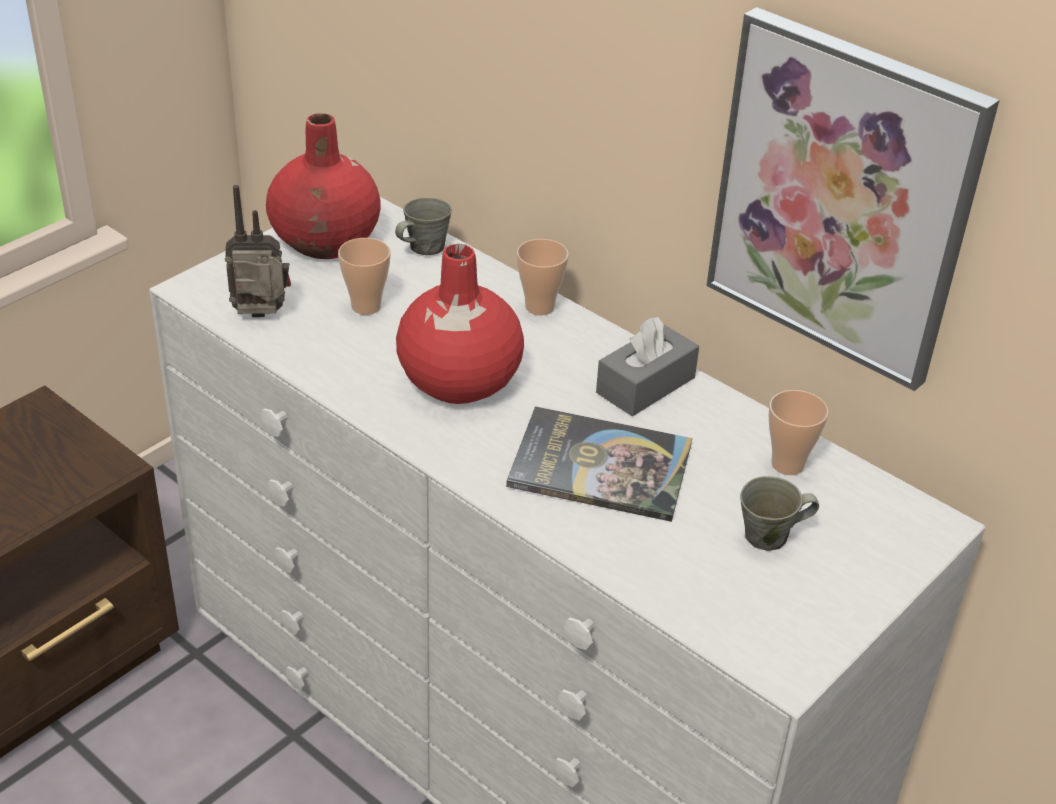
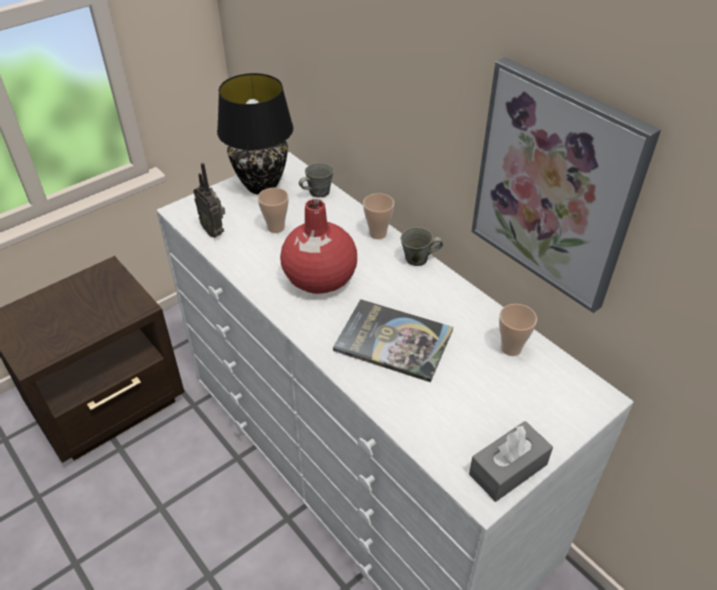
camera: 10 degrees right, 5 degrees up
radio [225,185,291,317] -> radio turned 135 degrees counterclockwise [193,163,225,238]
red vase [266,113,381,259] -> black table lamp [217,73,294,194]
grey tissue box [596,317,699,416] -> grey tissue box moved to [469,421,553,502]
grey mug [740,476,819,551] -> grey mug moved to [401,227,443,266]

